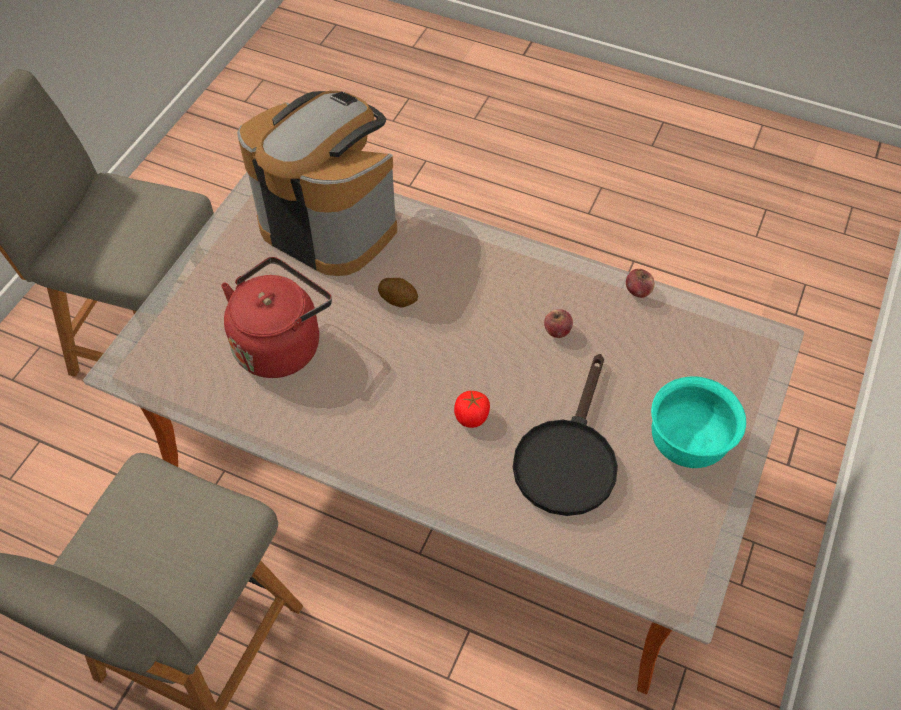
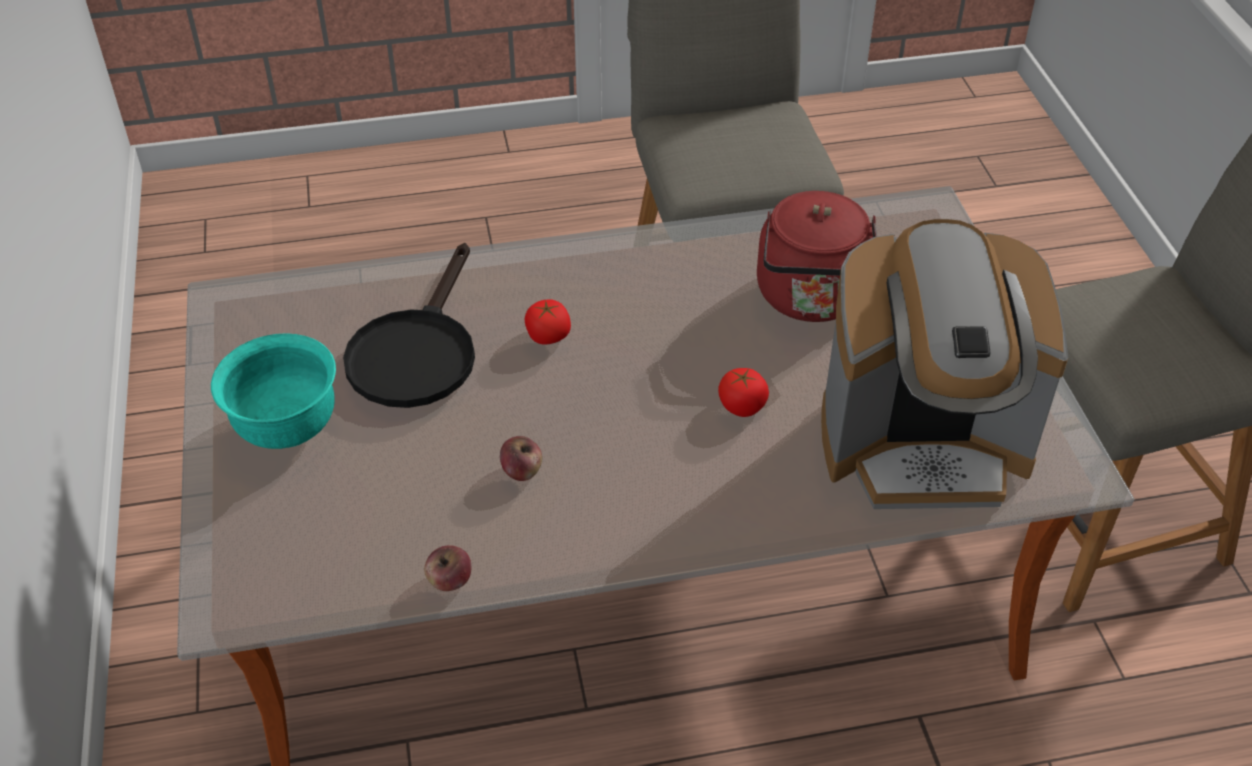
camera: 145 degrees right, 10 degrees down
potato [378,278,418,307] -> tomato [718,368,769,417]
black frying pan [513,354,618,516] -> black frying pan turned 150 degrees counterclockwise [343,243,475,408]

